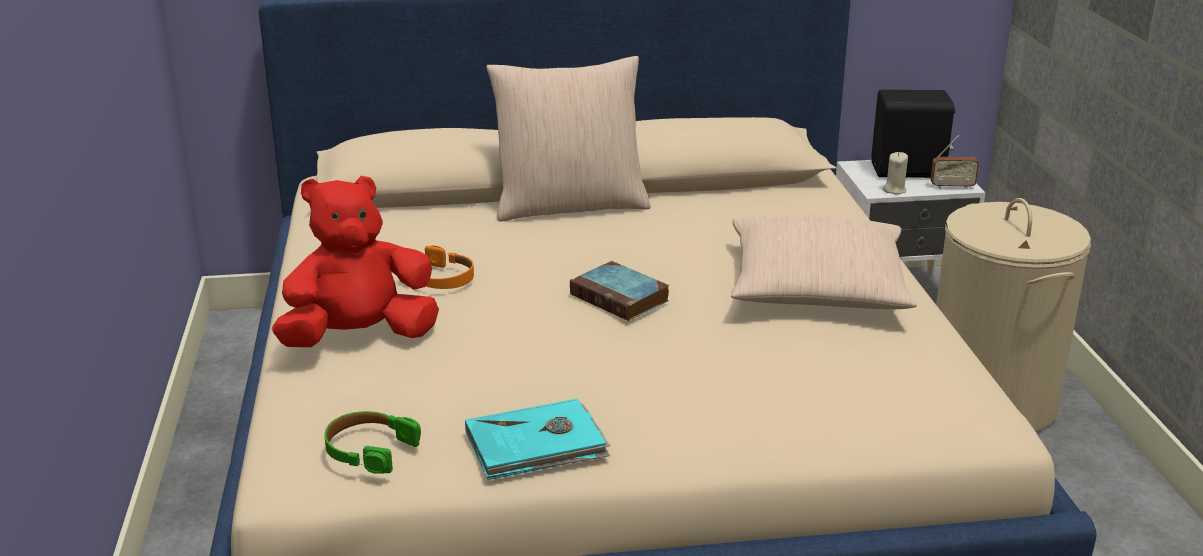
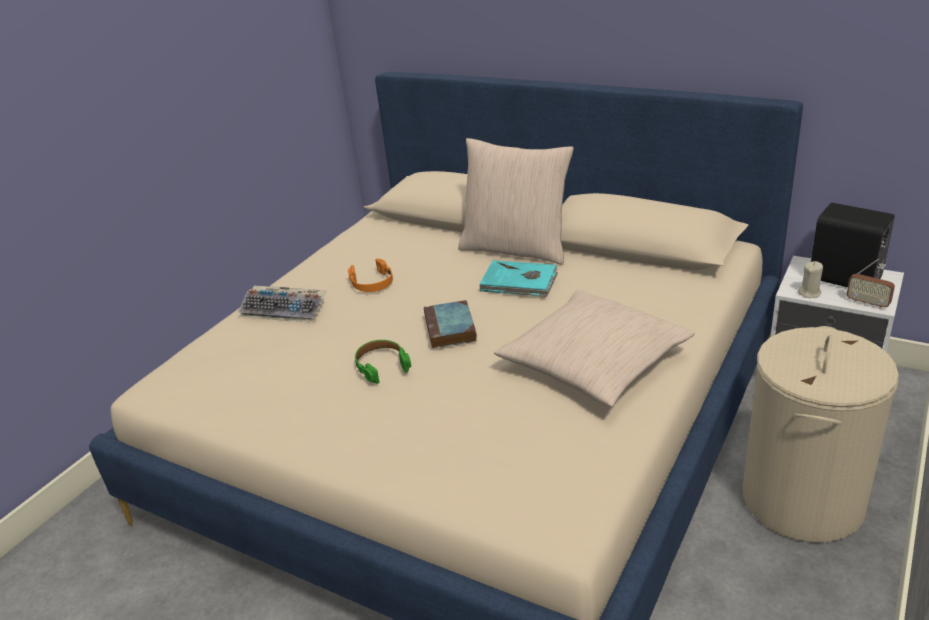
camera: 40 degrees right, 5 degrees up
red plush toy [272,176,439,347] -> keyboard [238,286,326,323]
green headphones [324,411,421,474] -> green headphones moved to [355,340,411,384]
turquoise book [465,399,611,480] -> turquoise book moved to [479,260,558,297]

